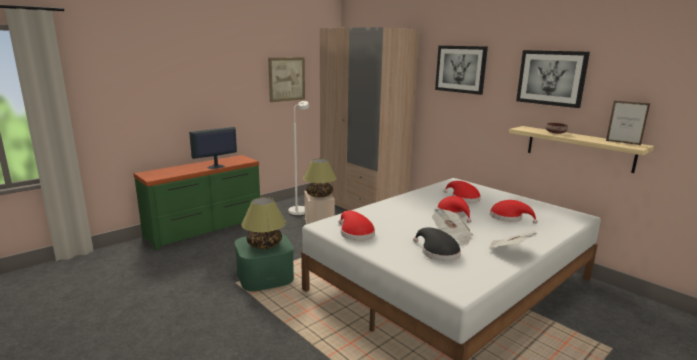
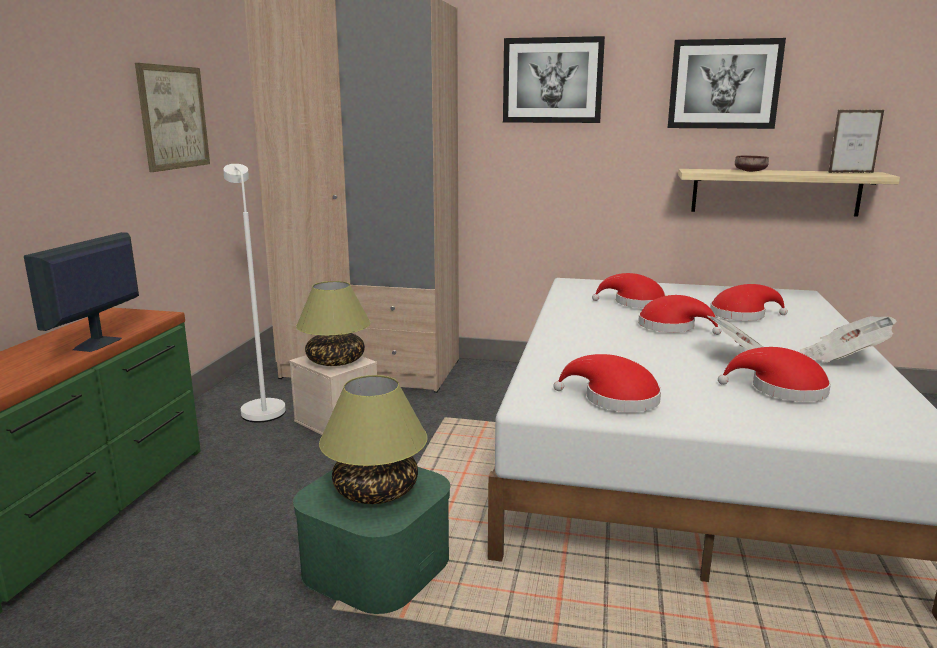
camera: 35 degrees left, 0 degrees up
black hat [413,227,461,261] -> red hat [718,347,831,402]

